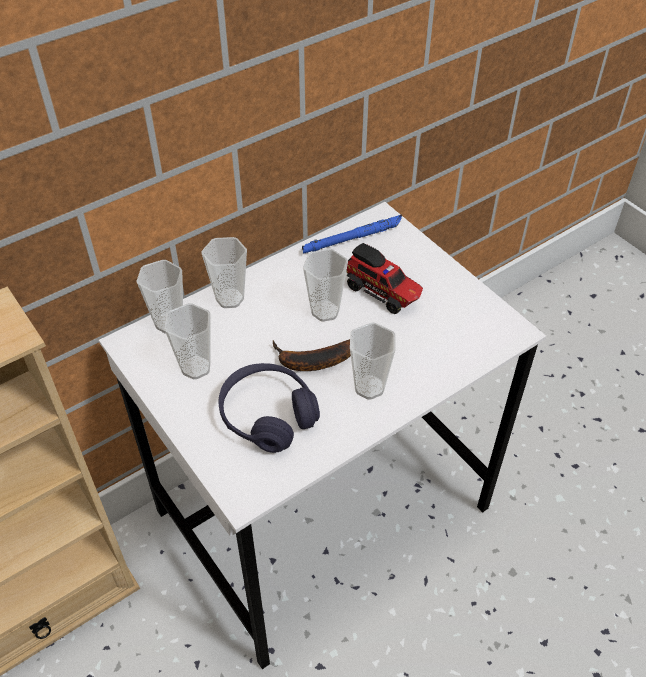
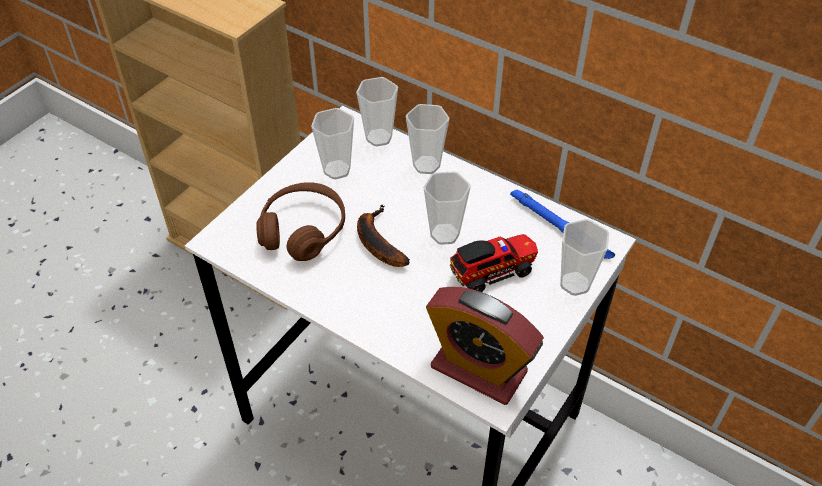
camera: 70 degrees right, 0 degrees up
purple headphones [219,363,320,453] -> brown headphones [256,182,345,261]
toy truck [346,243,423,314] -> toy truck turned 135 degrees counterclockwise [450,234,538,292]
cup [350,323,396,400] -> cup moved to [560,219,609,296]
none -> alarm clock [426,287,544,405]

